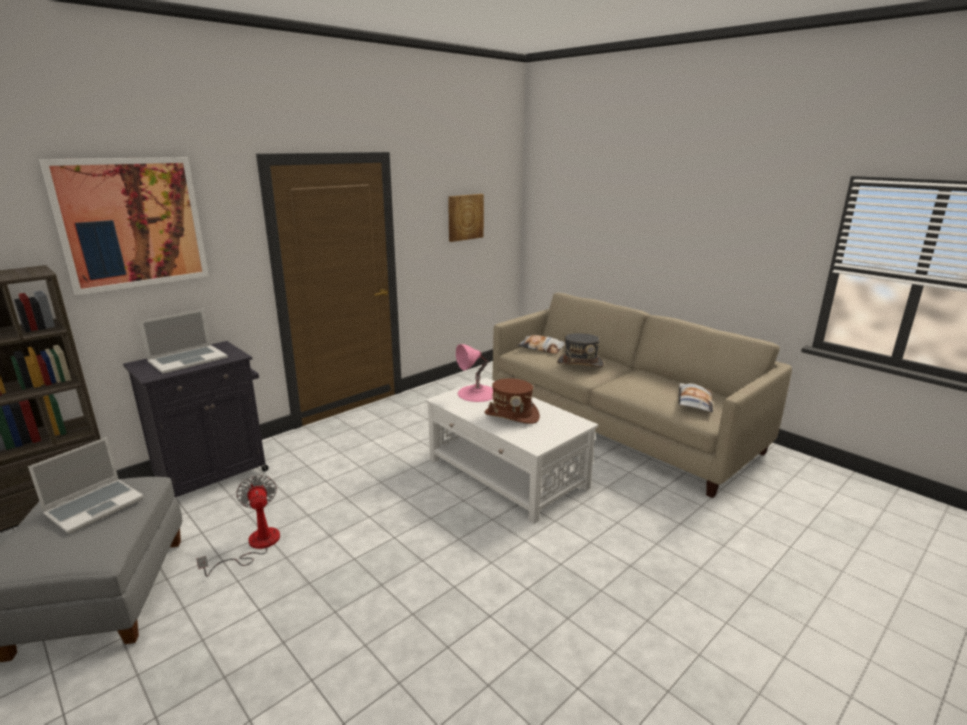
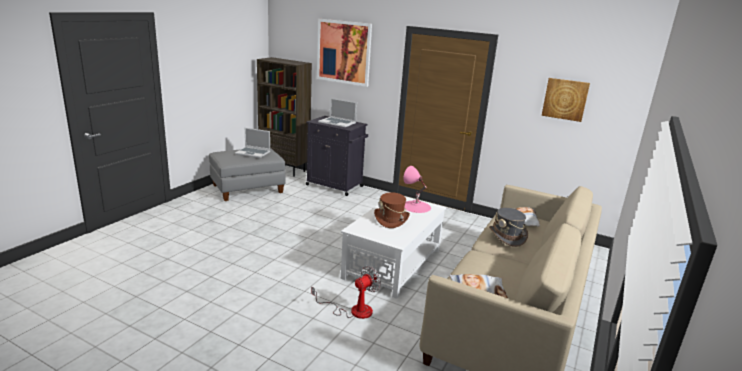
camera: 70 degrees right, 0 degrees up
fan [196,475,280,577] -> fan moved to [311,266,381,319]

